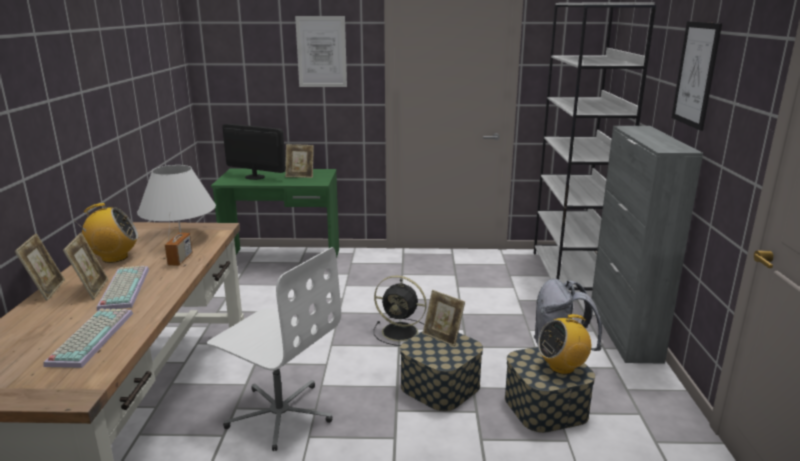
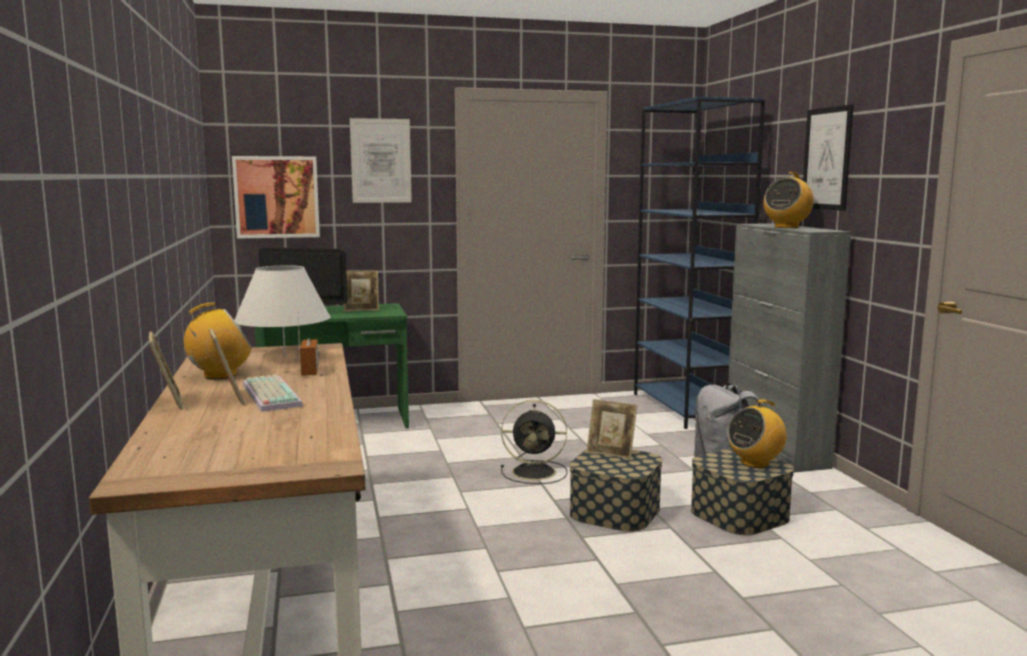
camera: 15 degrees left, 10 degrees down
keyboard [44,309,133,368] -> none
white office chair [207,247,341,451] -> none
white bookcase [534,3,656,290] -> blue bookcase [634,97,765,429]
none -> picture [232,156,320,239]
none -> radio [764,172,814,228]

